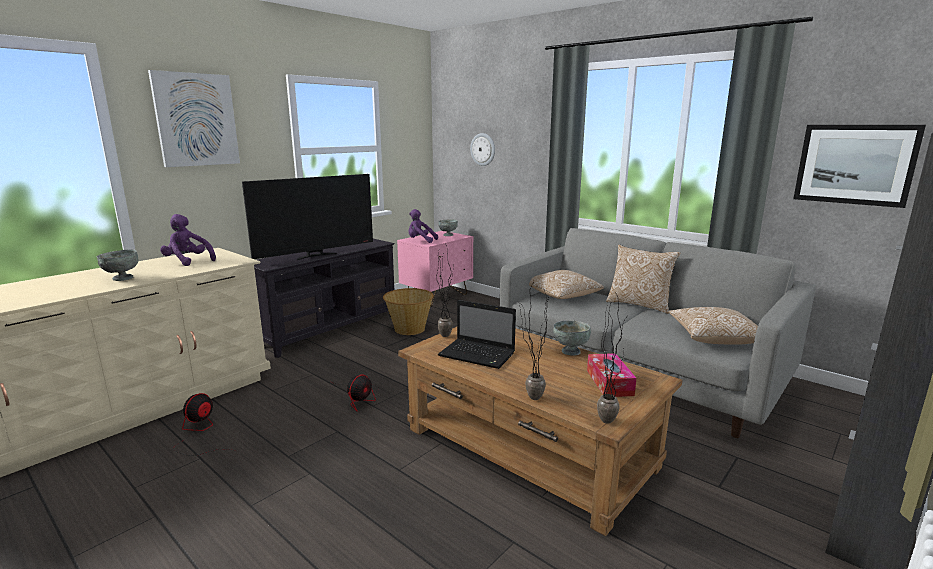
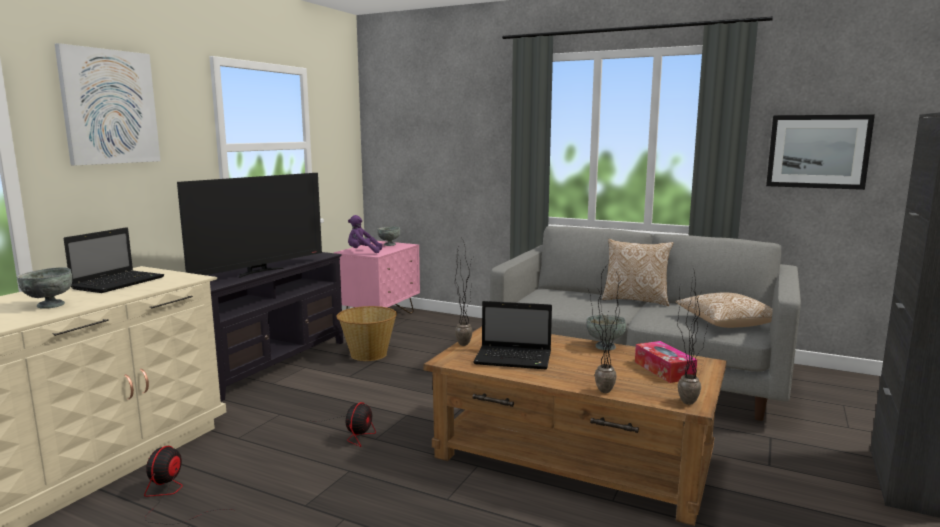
camera: 15 degrees left, 5 degrees down
purple plush toy [160,214,216,266] -> laptop [63,227,164,293]
wall clock [470,133,495,166] -> none
pillow [529,270,604,299] -> none

